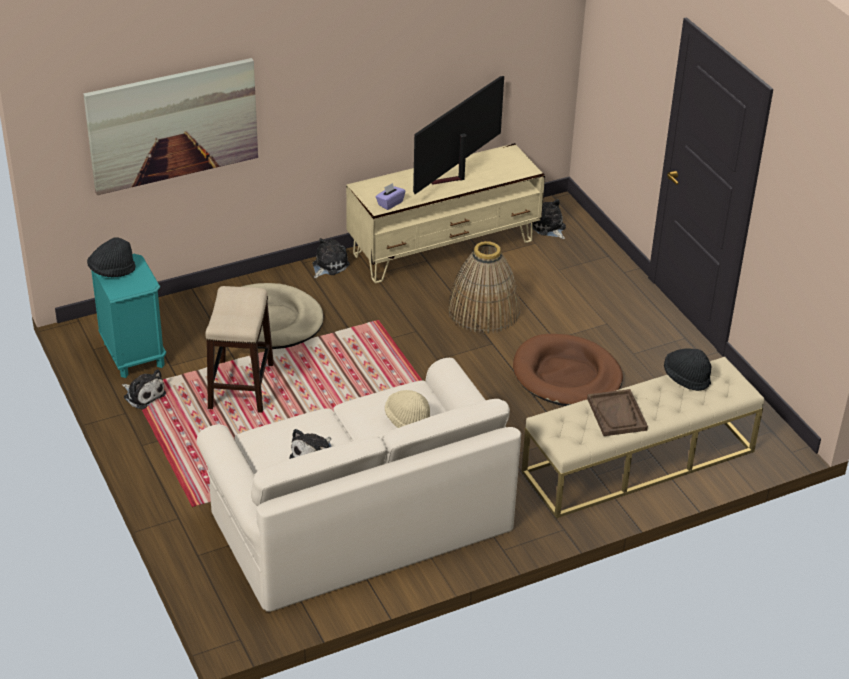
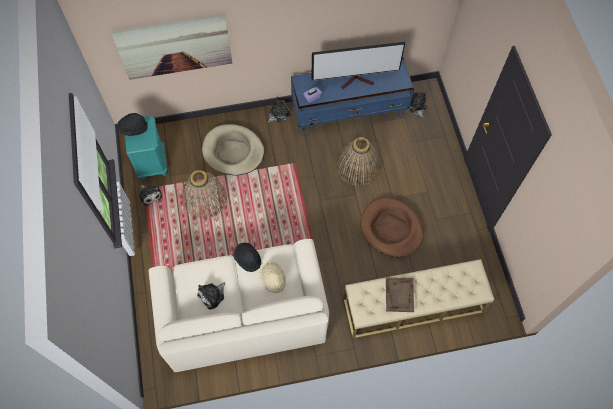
camera: 15 degrees right, 25 degrees up
stool [205,286,274,413] -> basket [182,170,227,219]
beige tv stand [346,143,545,283] -> blue tv stand [291,58,414,133]
television [413,76,504,194] -> television turned 150 degrees counterclockwise [311,42,405,89]
black hat [664,348,711,391] -> black hat moved to [233,243,261,272]

